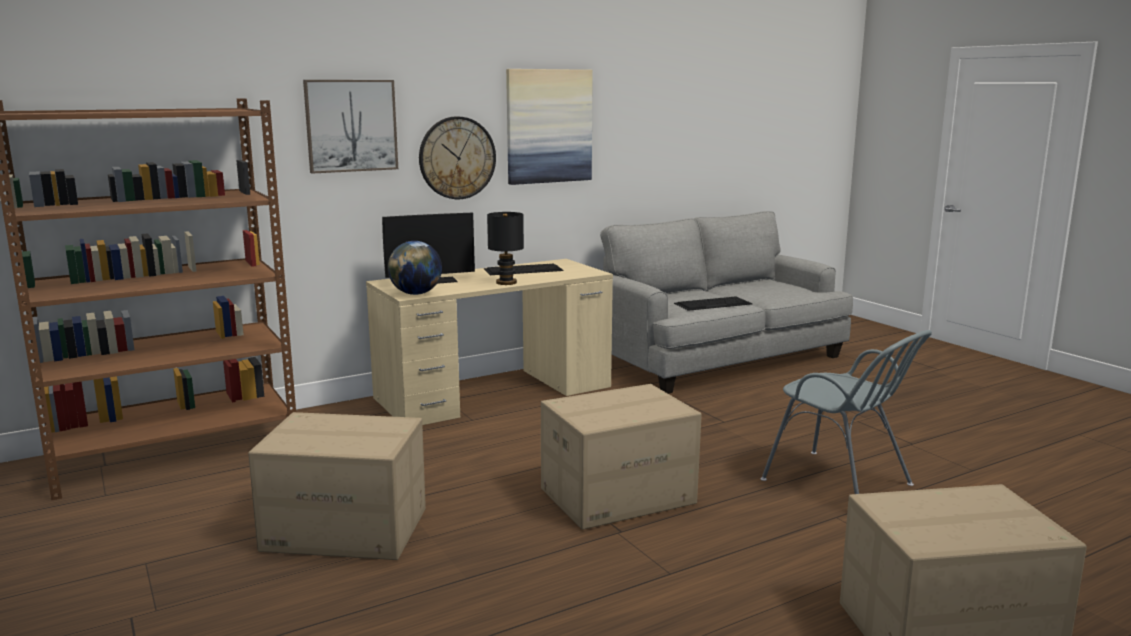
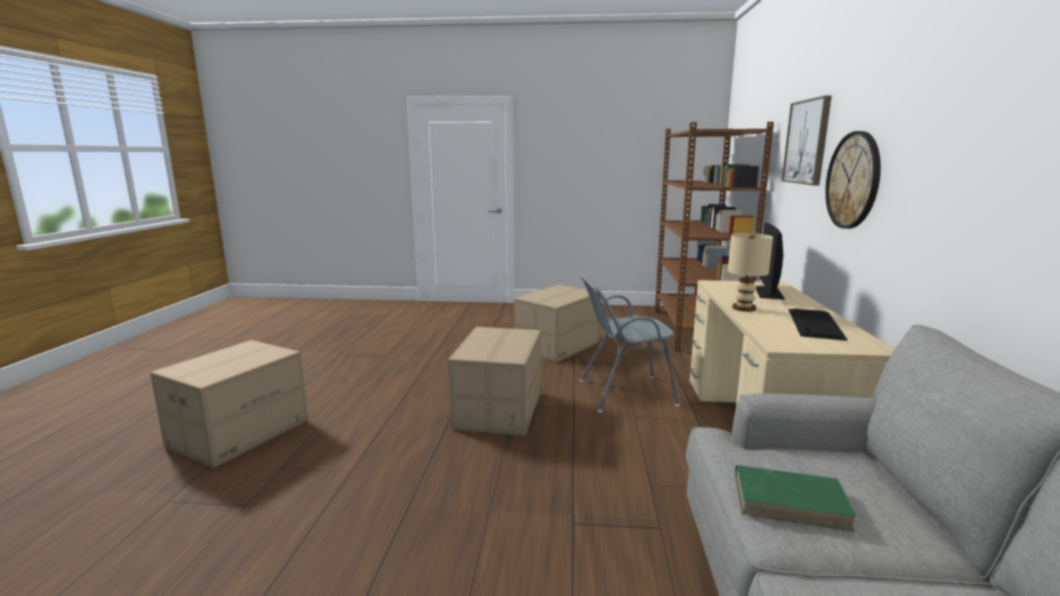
camera: 125 degrees right, 0 degrees up
globe [388,241,442,295] -> none
black table lamp [487,212,524,285] -> beige table lamp [728,233,773,312]
picture [506,69,593,185] -> none
keyboard [674,296,753,311] -> green book [735,465,857,531]
grey chair [761,330,932,494] -> grey chair moved to [580,274,680,413]

